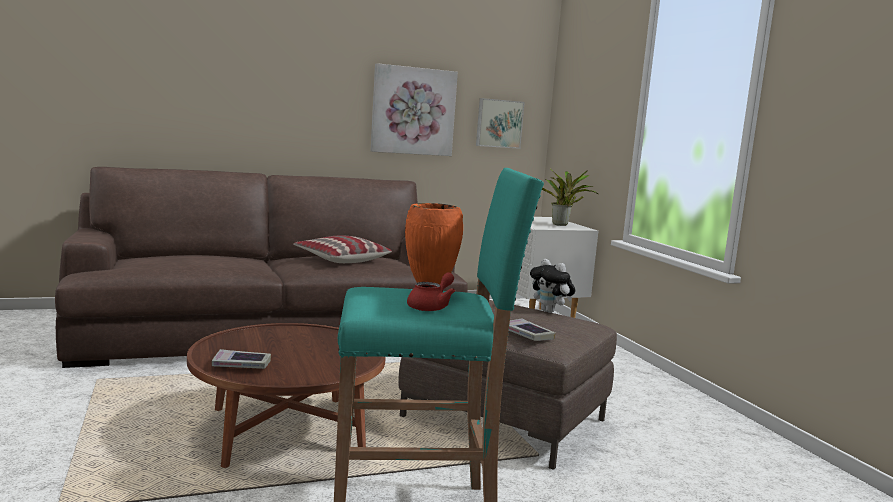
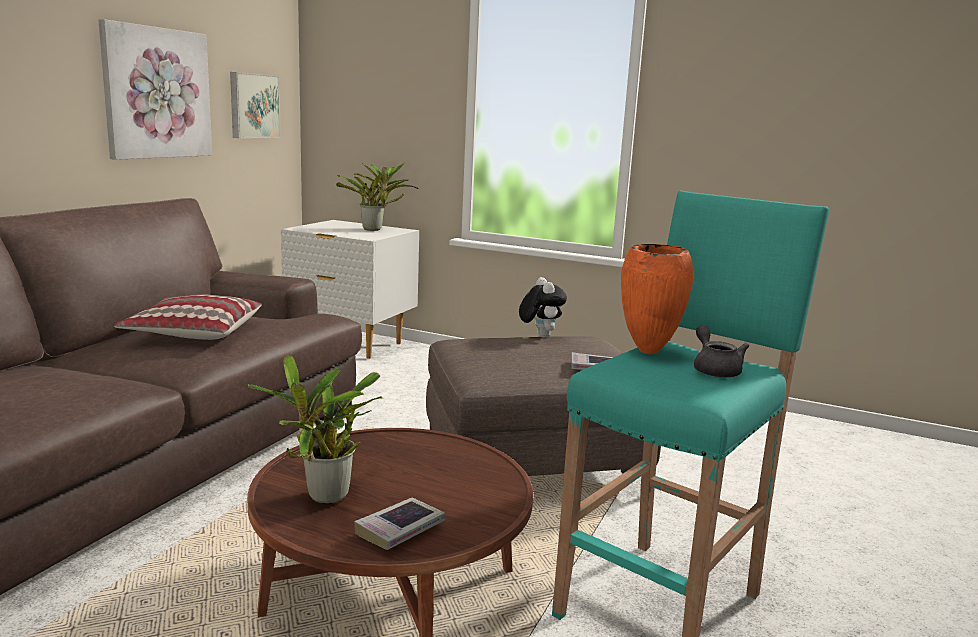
camera: 45 degrees left, 5 degrees up
red teapot [407,272,455,311] -> grey teapot [694,325,749,378]
plush toy [530,259,575,313] -> plush toy turned 105 degrees counterclockwise [519,277,567,338]
none -> potted plant [248,355,384,504]

